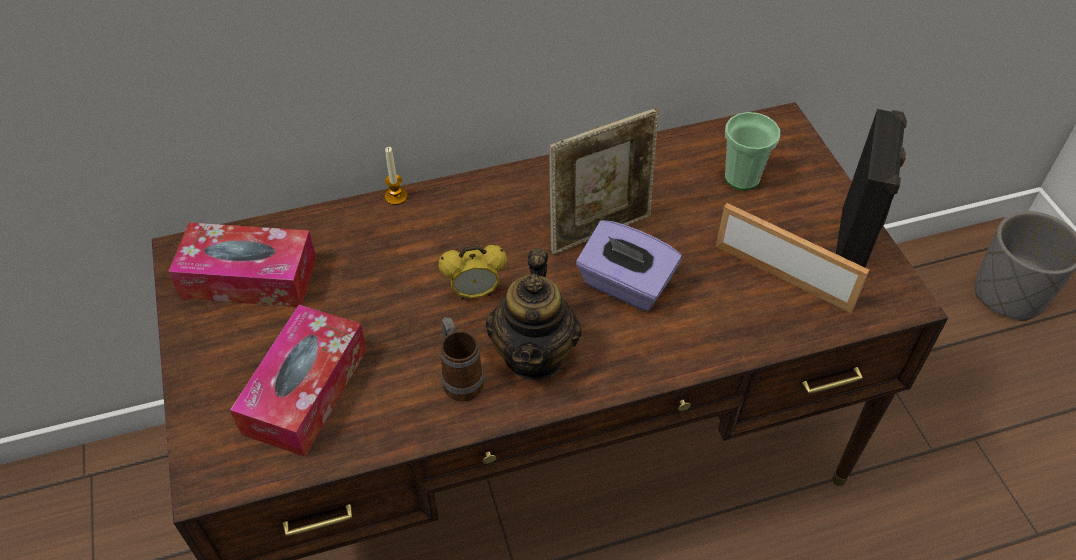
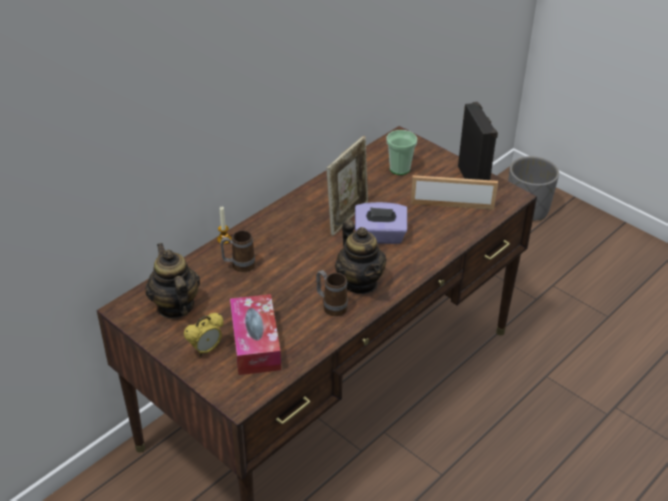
camera: 30 degrees left, 10 degrees down
tissue box [168,222,316,307] -> teapot [145,243,200,319]
alarm clock [438,245,507,300] -> alarm clock moved to [184,313,224,356]
none -> mug [220,230,255,272]

